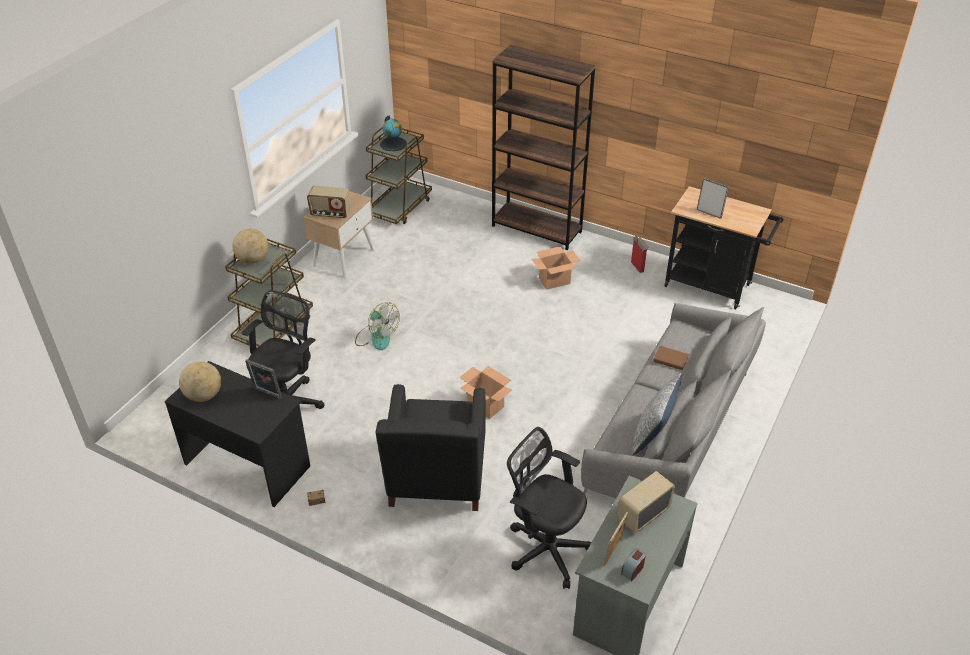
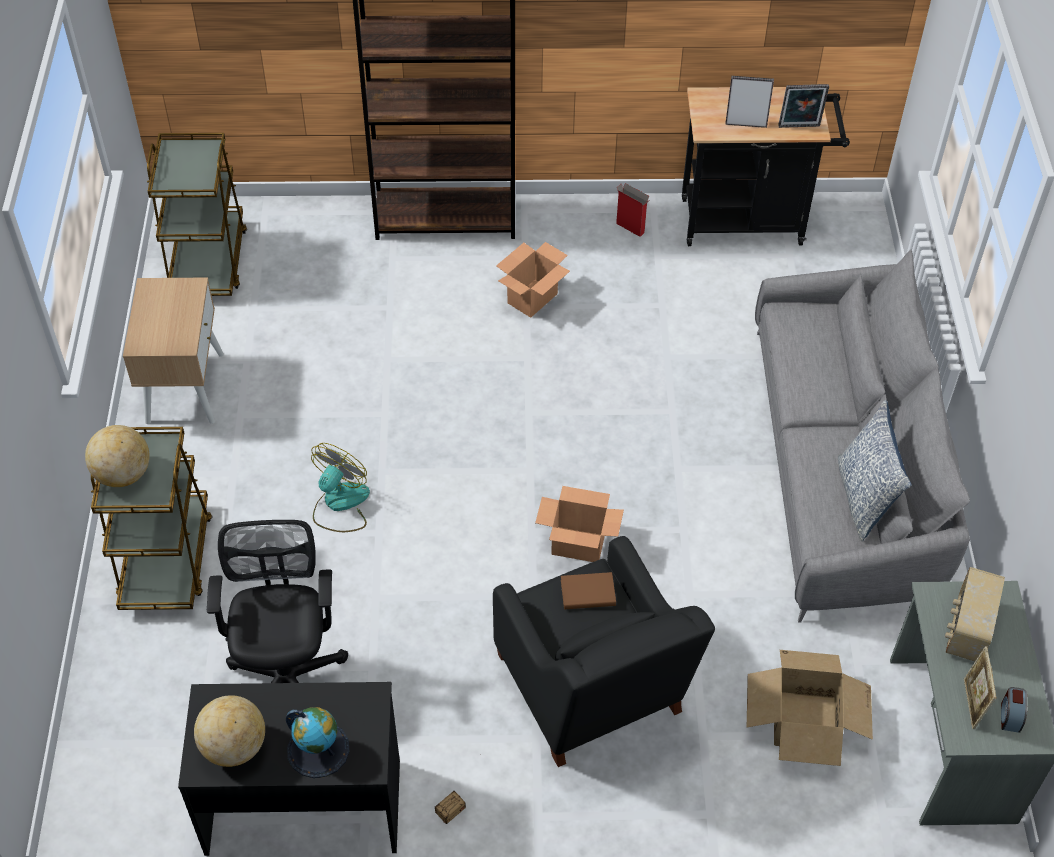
camera: 30 degrees left, 10 degrees up
picture frame [245,359,282,399] -> picture frame moved to [778,84,829,128]
radio [307,185,351,219] -> none
fan [355,302,400,350] -> fan turned 75 degrees counterclockwise [311,443,370,532]
globe [380,116,407,151] -> globe moved to [286,707,350,778]
black office chair [507,427,592,589] -> cardboard box [747,650,873,766]
brown book [653,346,689,370] -> brown book moved to [561,572,616,609]

